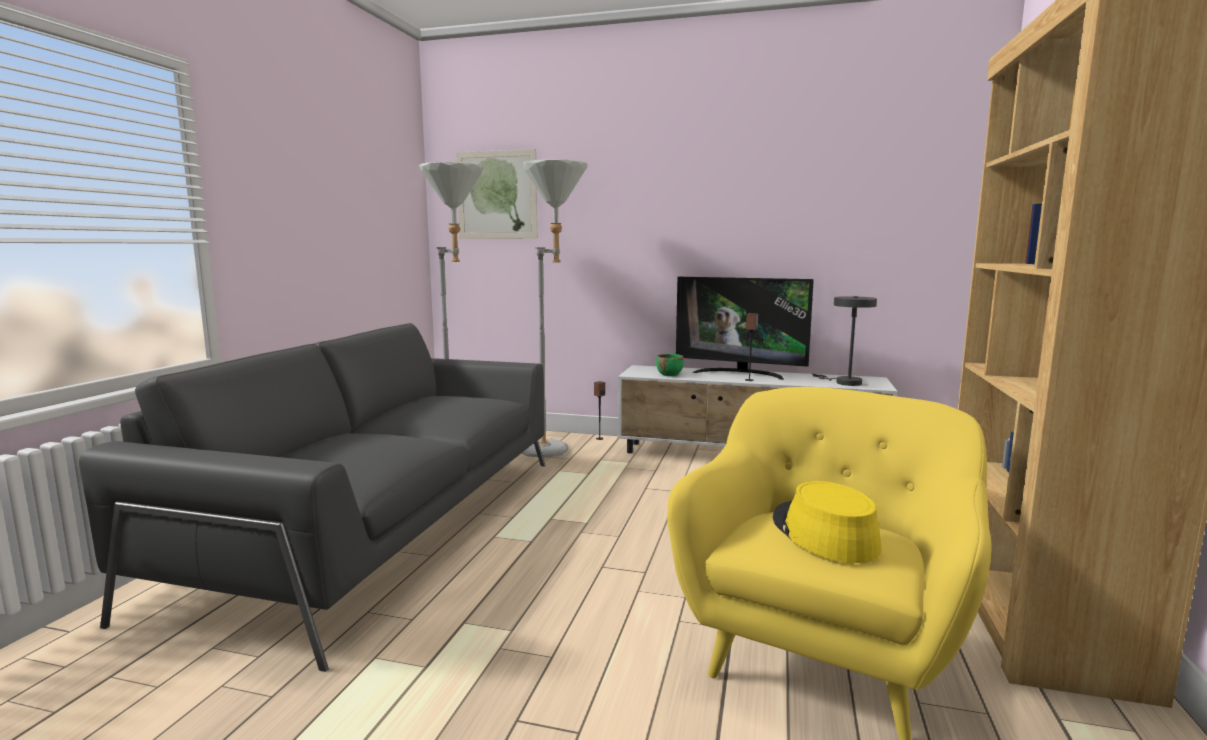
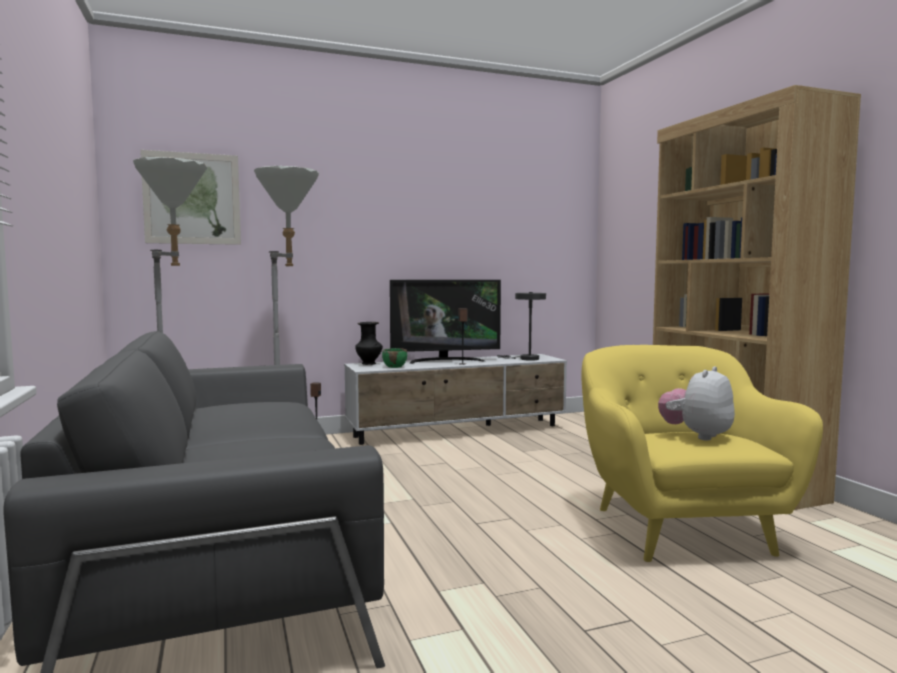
camera: 35 degrees left, 5 degrees down
yellow hat [773,481,882,563] -> plush toy [658,366,735,440]
none -> black vase [355,322,383,365]

